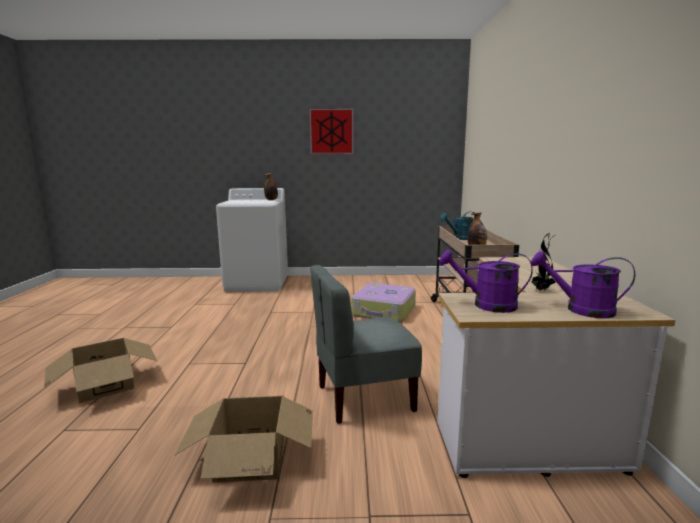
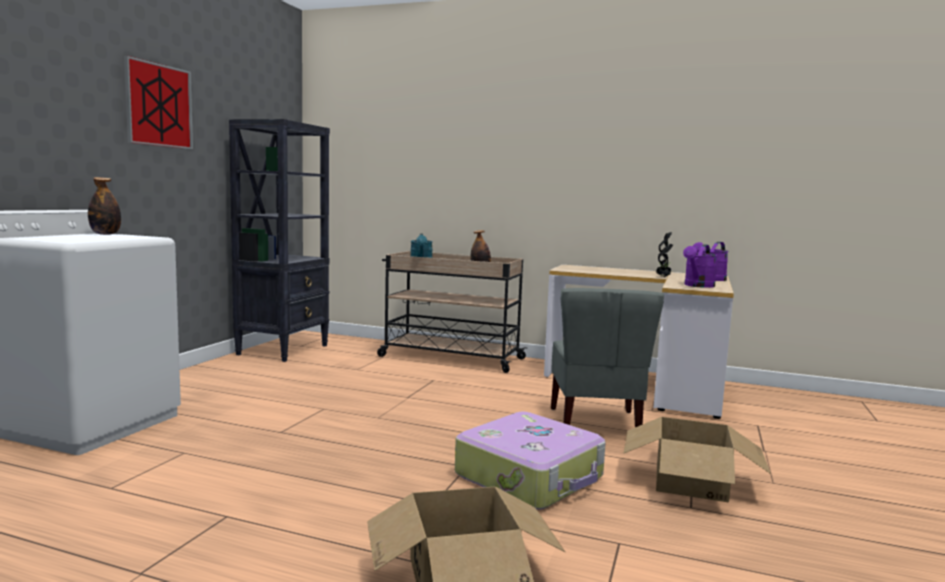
camera: 70 degrees left, 5 degrees down
suitcase [351,283,416,322] -> suitcase moved to [455,412,606,510]
none -> black bookcase [229,119,330,362]

